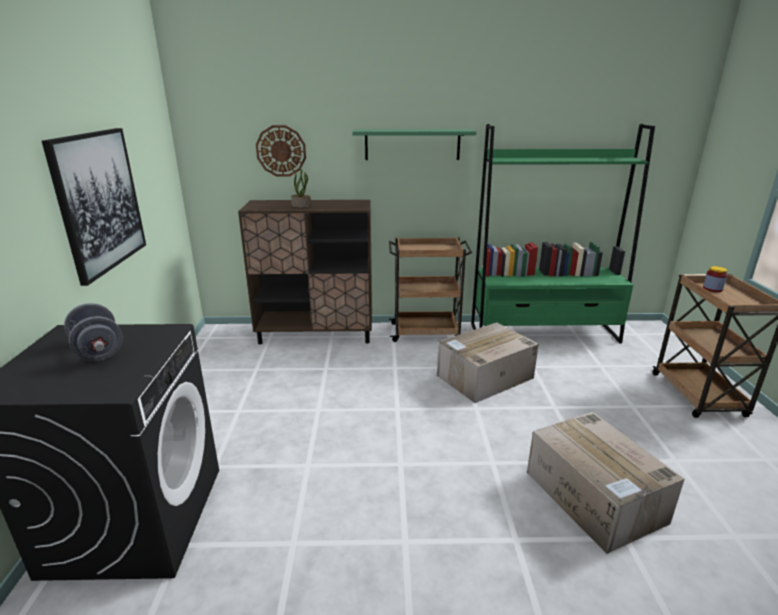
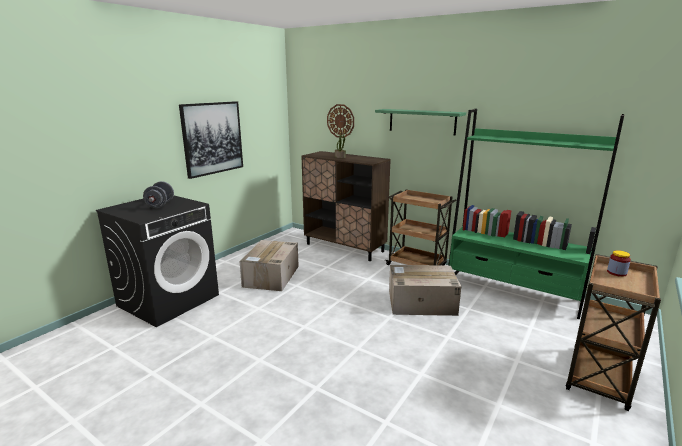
camera: 35 degrees right, 5 degrees down
cardboard box [527,412,685,554] -> cardboard box moved to [239,240,299,291]

